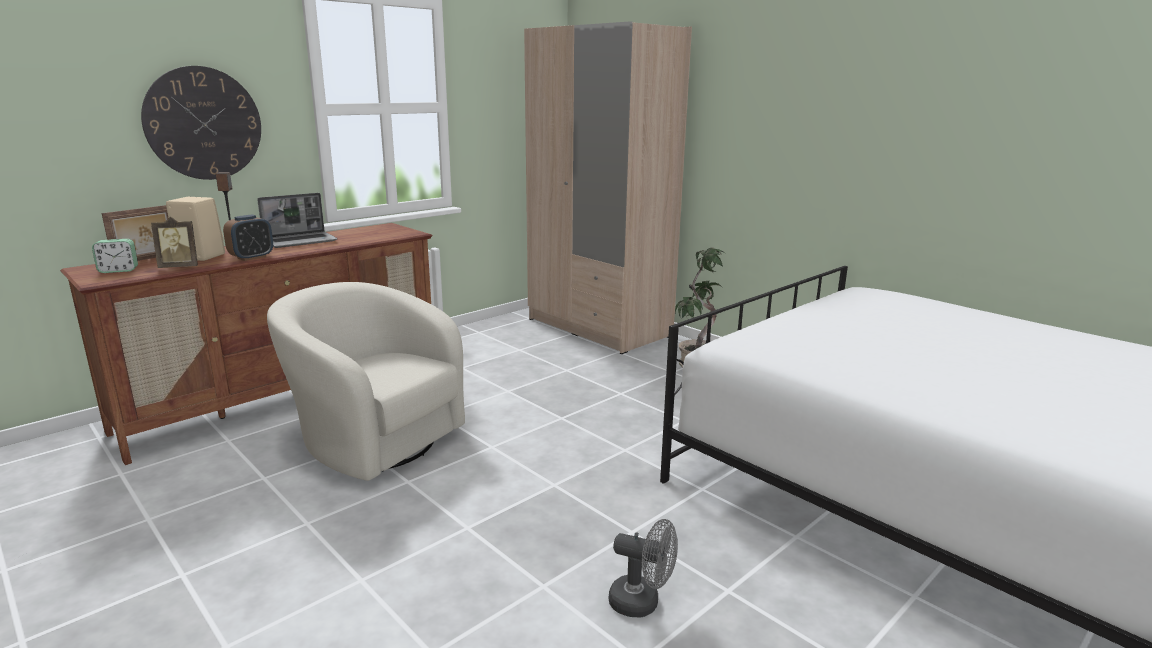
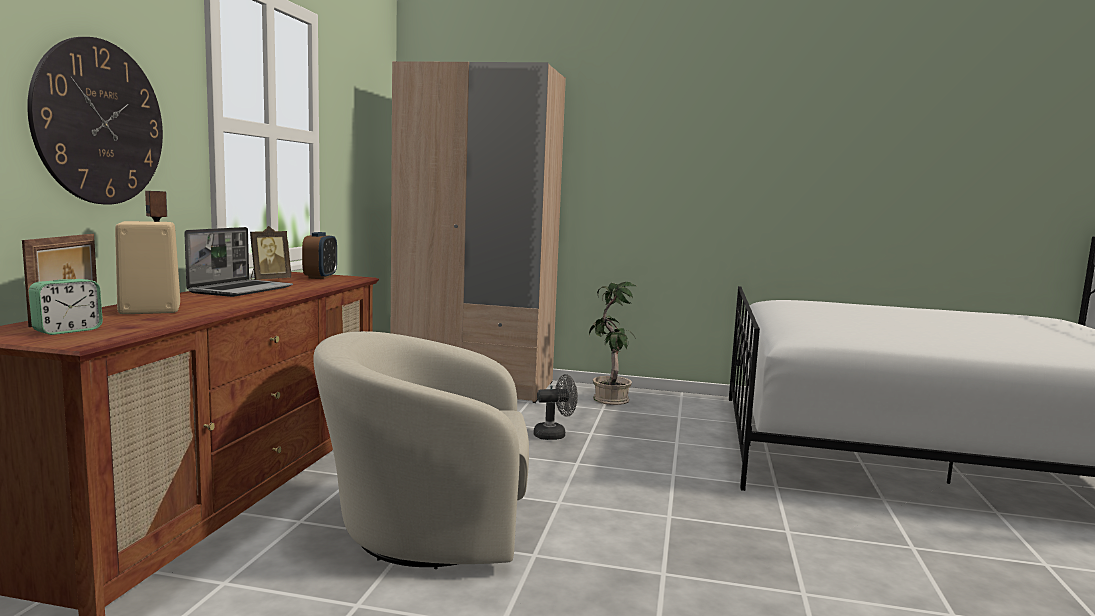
camera: 35 degrees left, 10 degrees down
picture frame [151,217,198,268] -> picture frame moved to [250,226,291,280]
alarm clock [223,214,273,261] -> alarm clock moved to [302,232,337,279]
grey fan [609,519,678,618] -> grey fan moved to [534,374,578,440]

